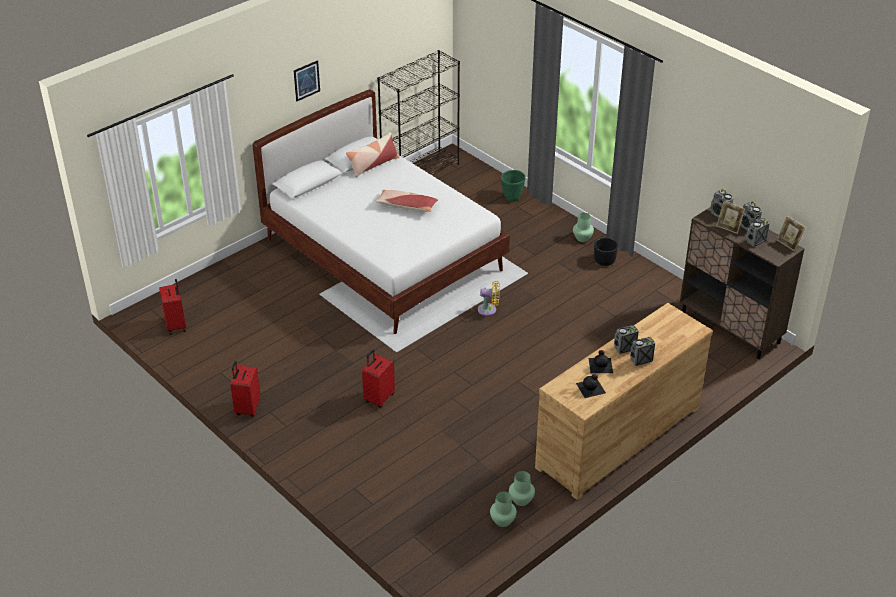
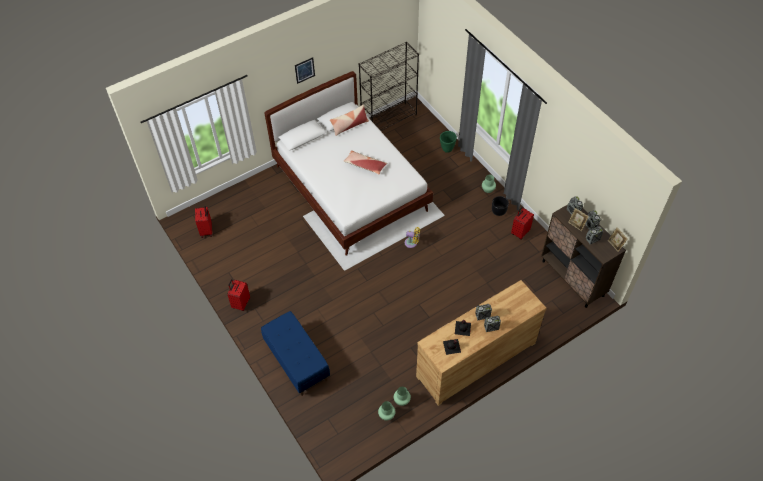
camera: 10 degrees right, 15 degrees up
red suitcase [362,350,395,408] -> red suitcase moved to [511,206,534,240]
none -> blue bench [261,311,330,396]

